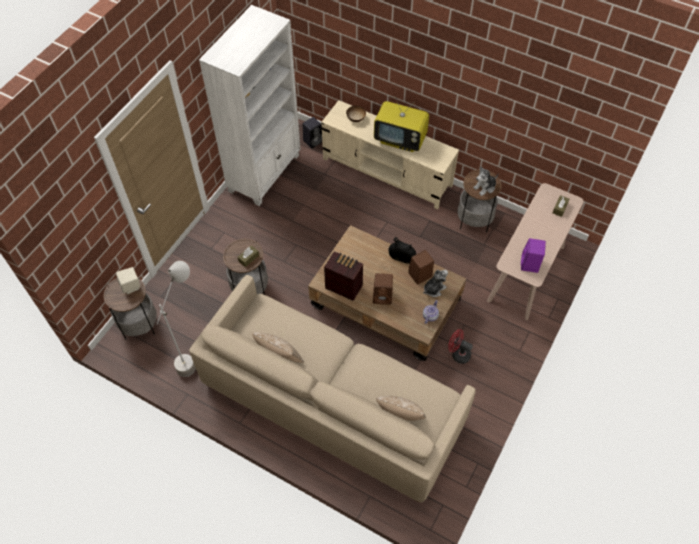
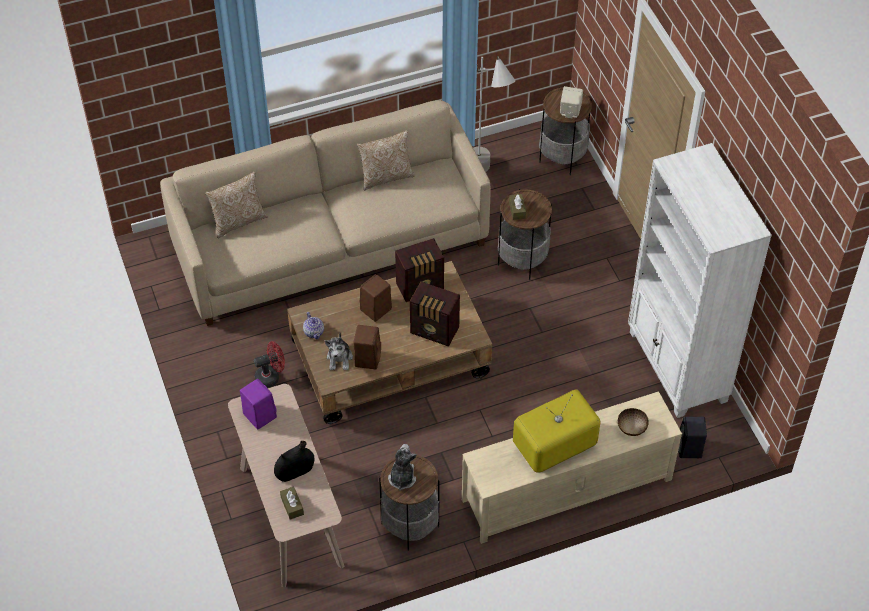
camera: 130 degrees right, 5 degrees down
black vase [389,237,416,264] -> black vase moved to [274,441,314,482]
none -> radio [410,282,460,347]

